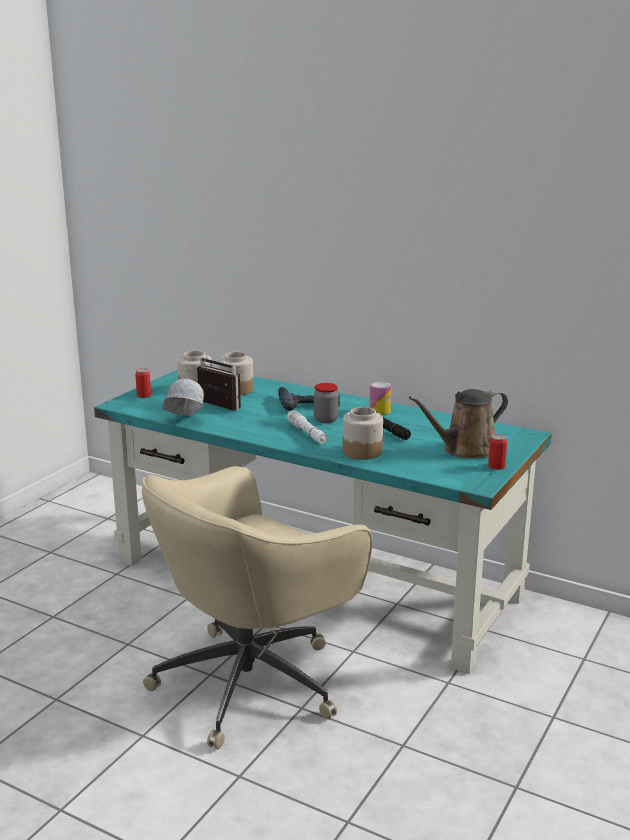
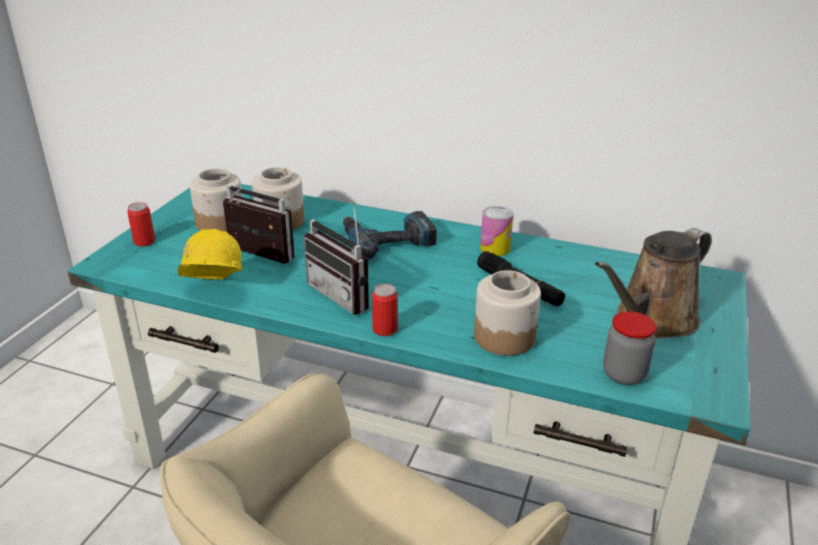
camera: 10 degrees left, 10 degrees up
white hard hat [163,379,204,416] -> yellow hard hat [178,229,244,280]
white flashlight [287,410,327,444] -> none
jar [314,383,339,423] -> jar moved to [603,311,657,385]
can [488,434,507,470] -> can moved to [372,284,397,336]
none -> radio [304,202,369,315]

